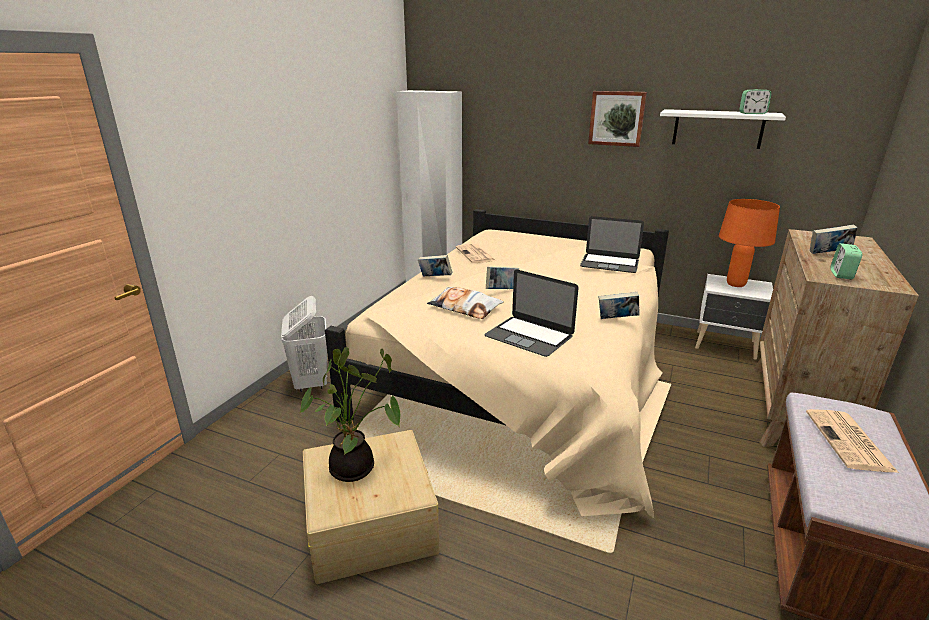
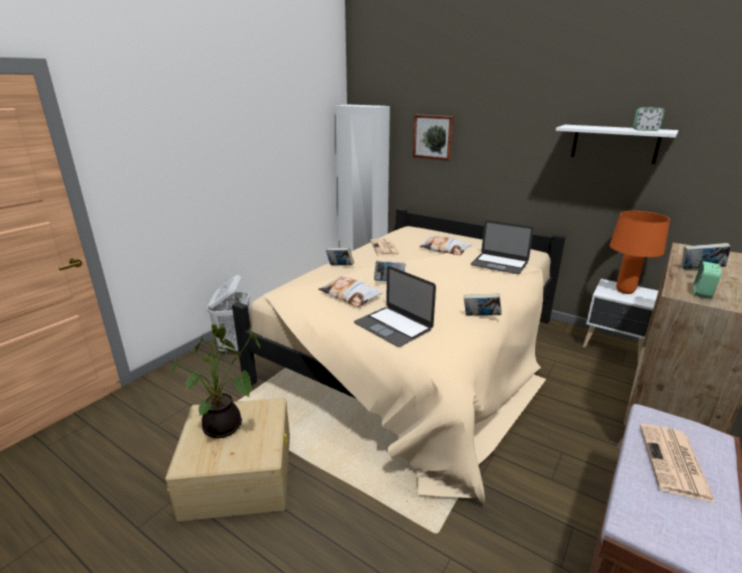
camera: 10 degrees right, 0 degrees up
picture [588,91,647,147] -> picture moved to [413,114,454,161]
none -> pillow [419,236,471,255]

